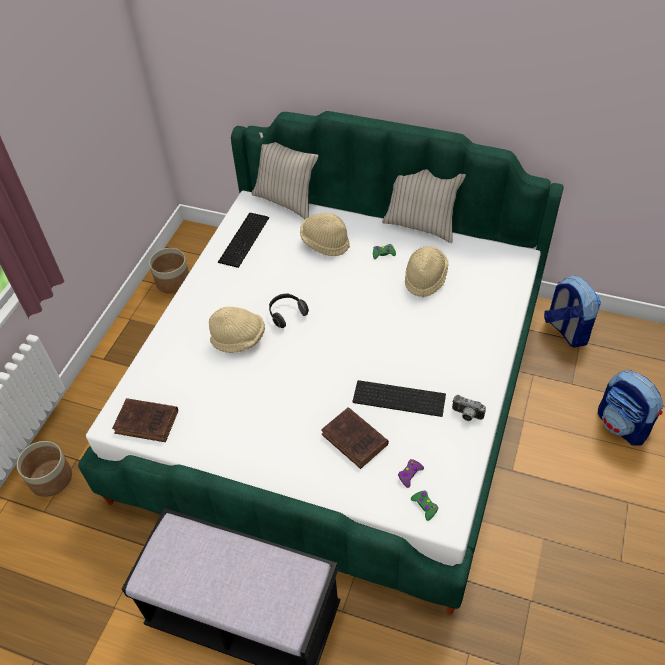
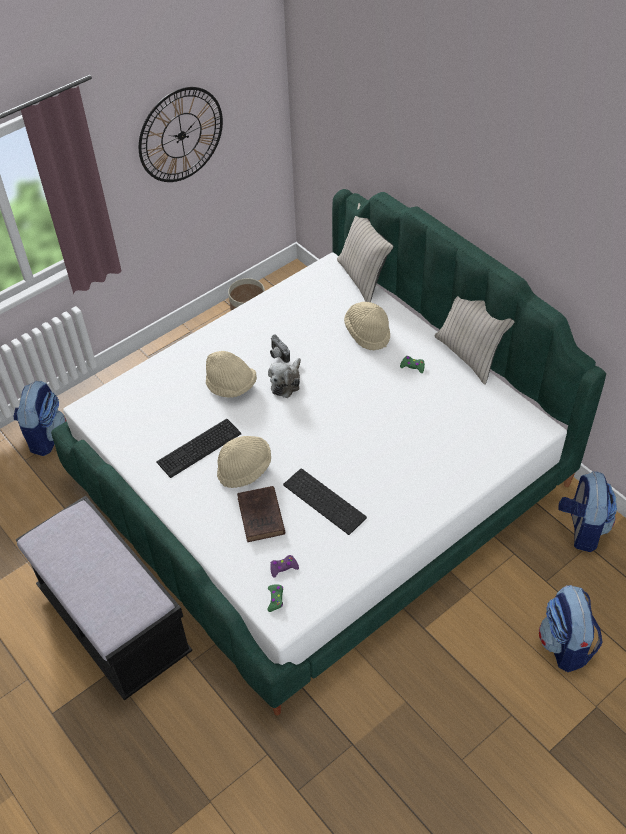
camera: 30 degrees right, 0 degrees up
planter [17,441,72,497] -> backpack [13,381,66,456]
brown book [112,398,178,442] -> none
keyboard [218,213,269,268] -> keyboard moved to [156,419,241,478]
headphones [269,294,309,328] -> plush toy [268,358,301,398]
beige hat [405,246,449,297] -> beige hat moved to [217,436,271,488]
camera [452,395,486,421] -> camera moved to [270,334,290,363]
none -> wall clock [139,87,223,182]

